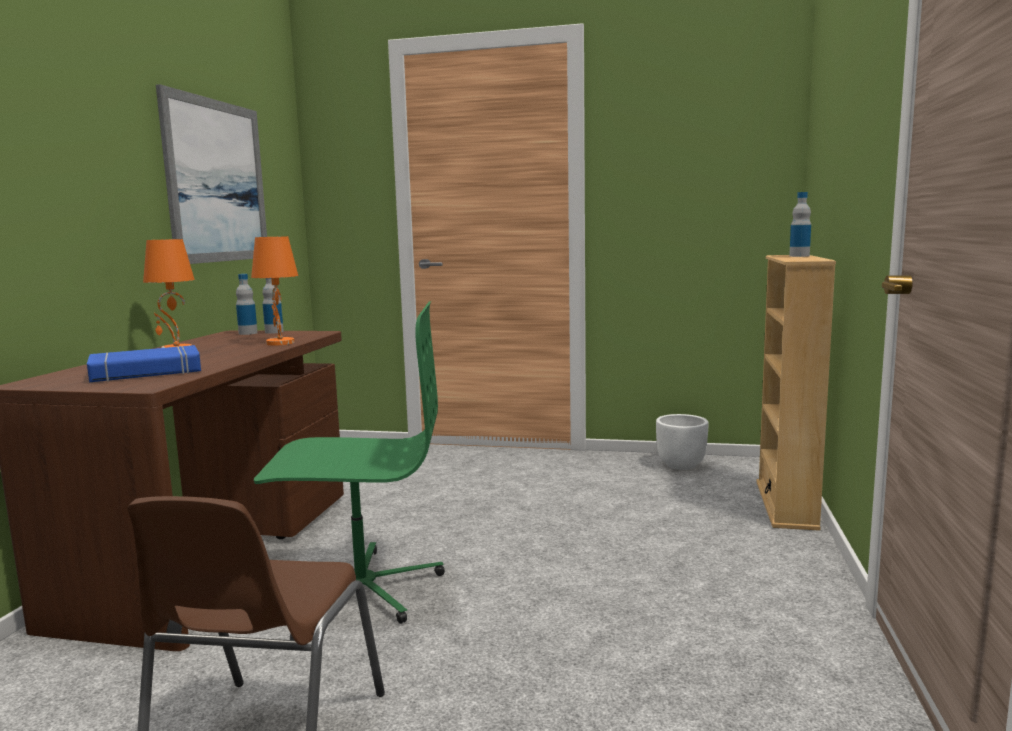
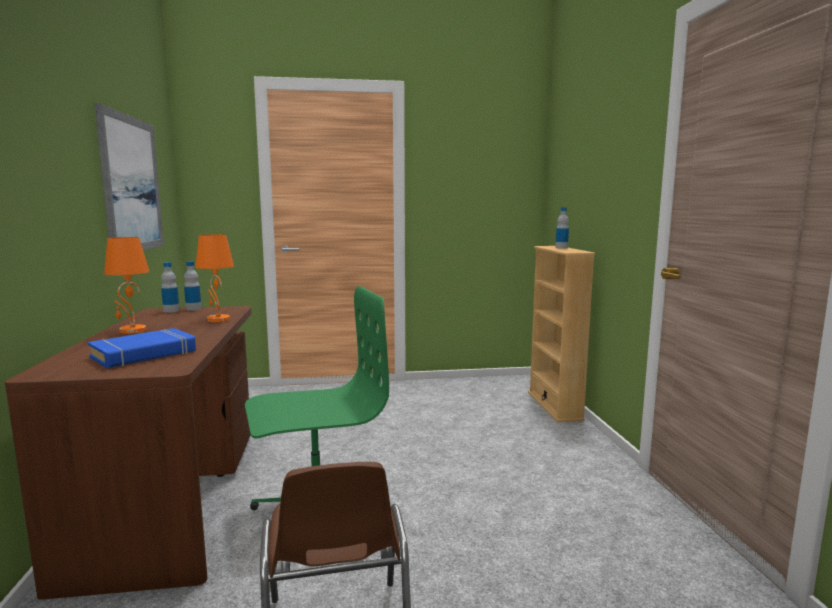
camera: 20 degrees left, 0 degrees up
white planter [656,414,709,470] -> none

